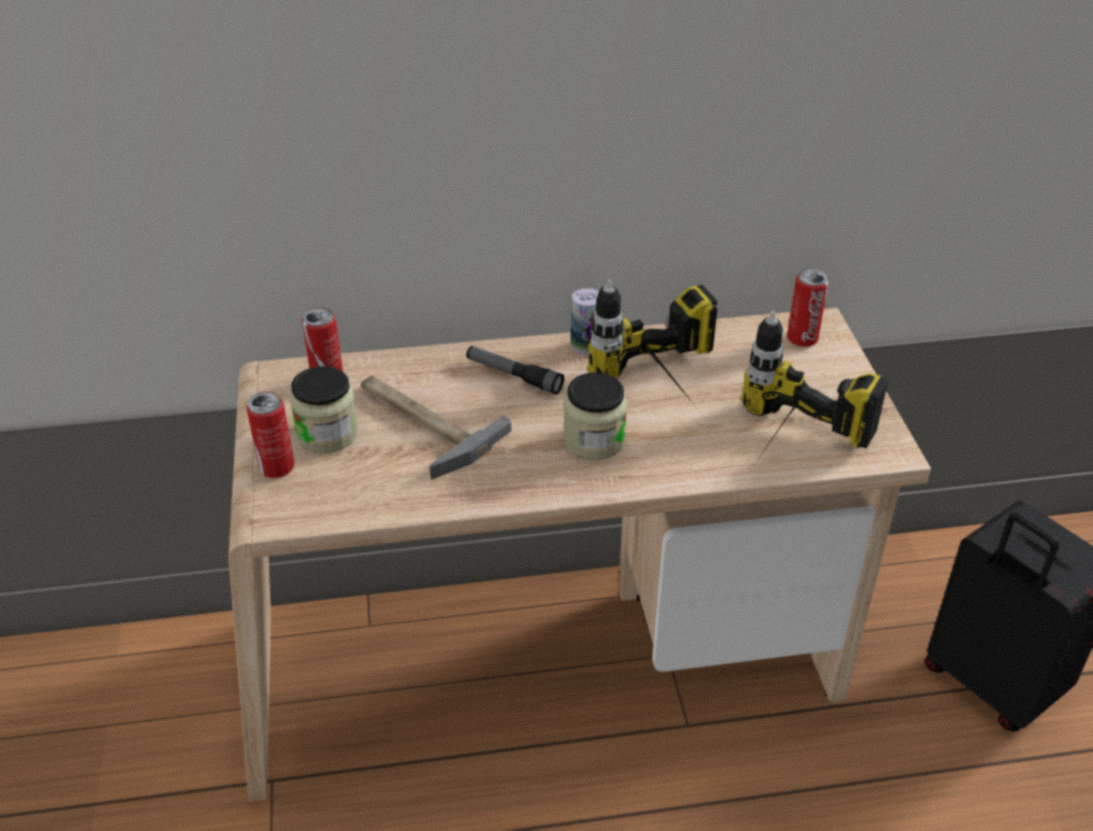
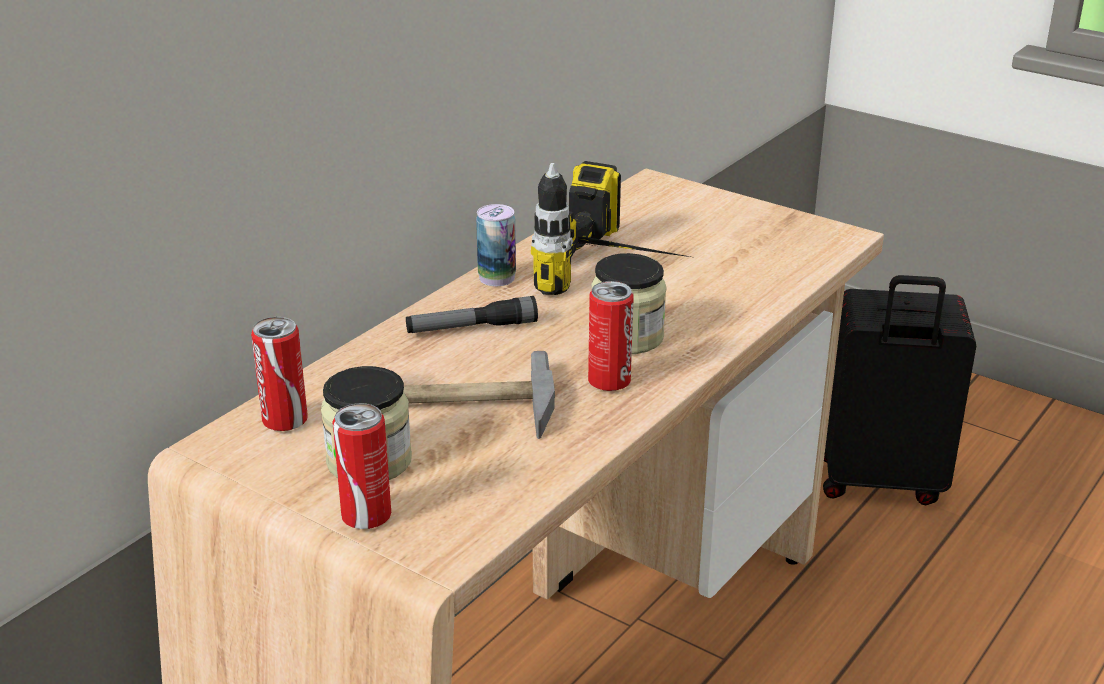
camera: 45 degrees left, 10 degrees down
power drill [741,311,888,461] -> none
can [787,268,829,347] -> can moved to [588,281,634,391]

